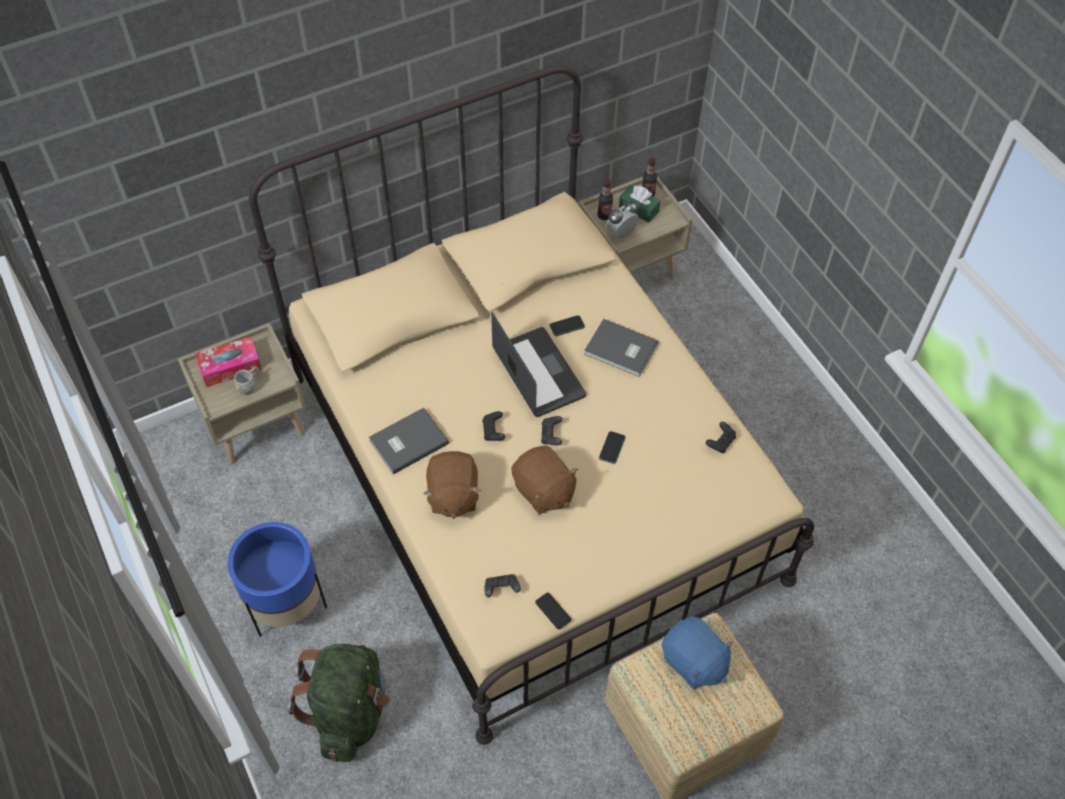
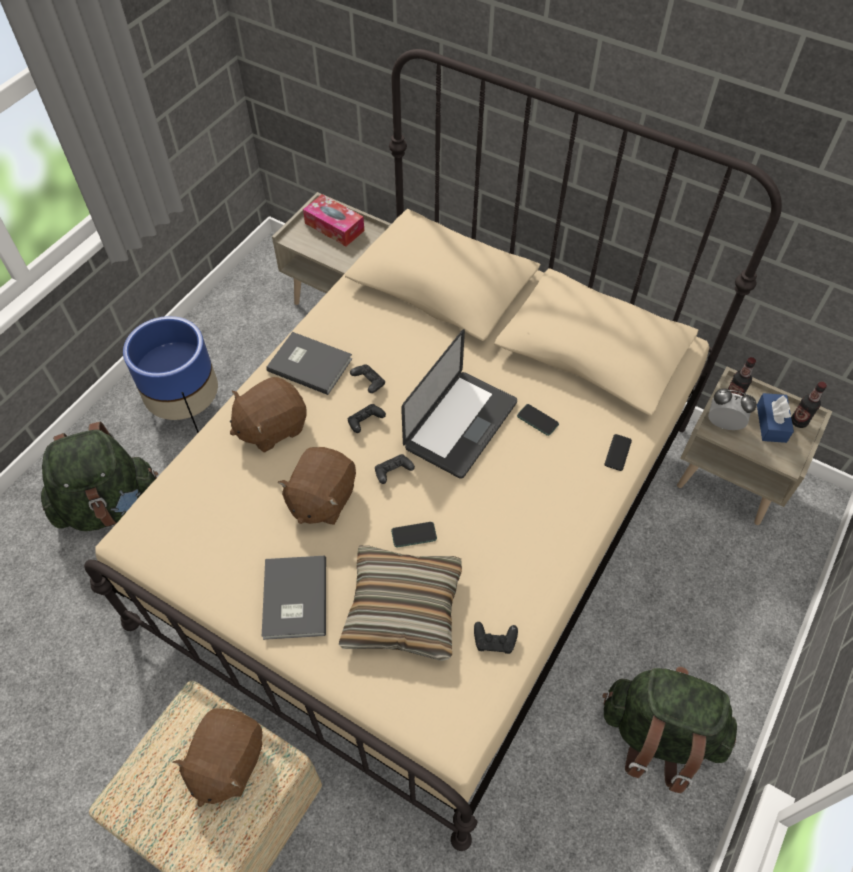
camera: 60 degrees right, 0 degrees up
grey mug [234,367,260,395] -> none
black game controller [484,574,521,597] -> black game controller moved to [350,364,385,393]
phone [535,592,571,629] -> phone moved to [605,434,632,471]
grey book [584,319,659,377] -> grey book moved to [262,556,326,640]
green tissue box [619,185,660,223] -> blue tissue box [757,393,794,443]
blue plush toy [662,616,734,689] -> brown plush toy [172,708,262,807]
none -> pillow [339,546,462,661]
none -> green backpack [602,667,737,793]

